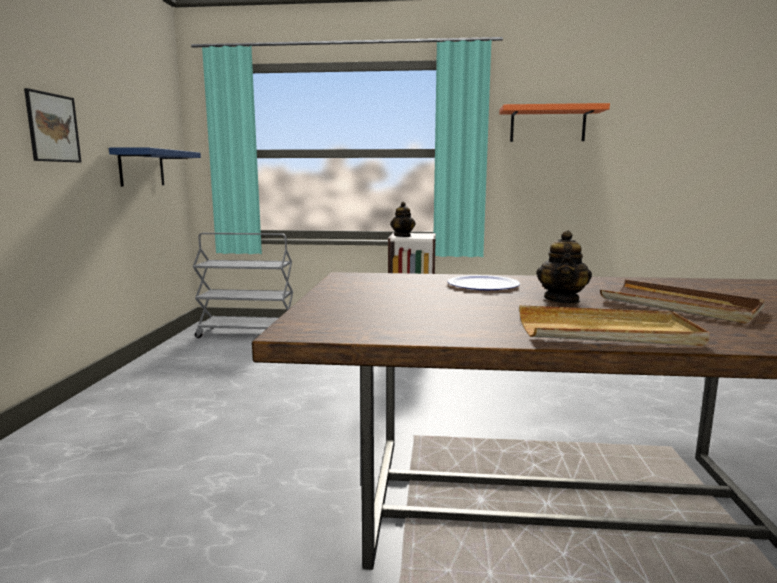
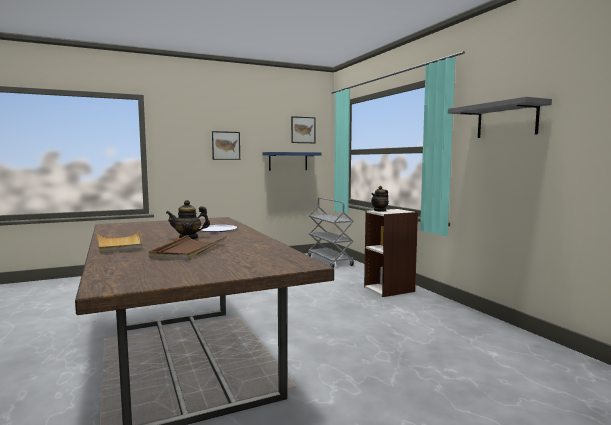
camera: 60 degrees right, 5 degrees down
orange shelf [499,103,610,142] -> grey shelf [448,97,552,138]
none -> picture [291,116,315,143]

